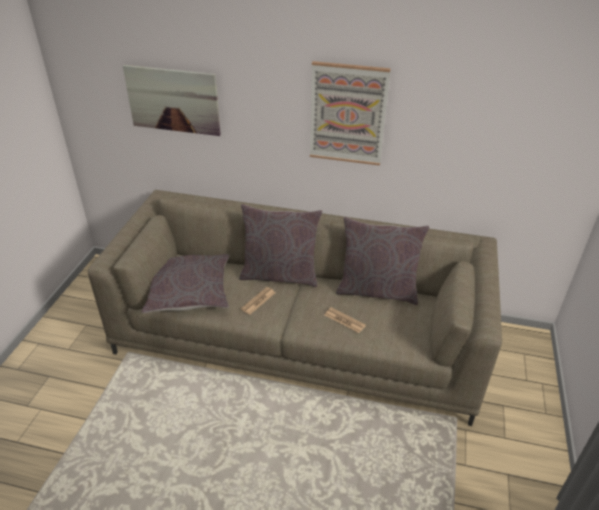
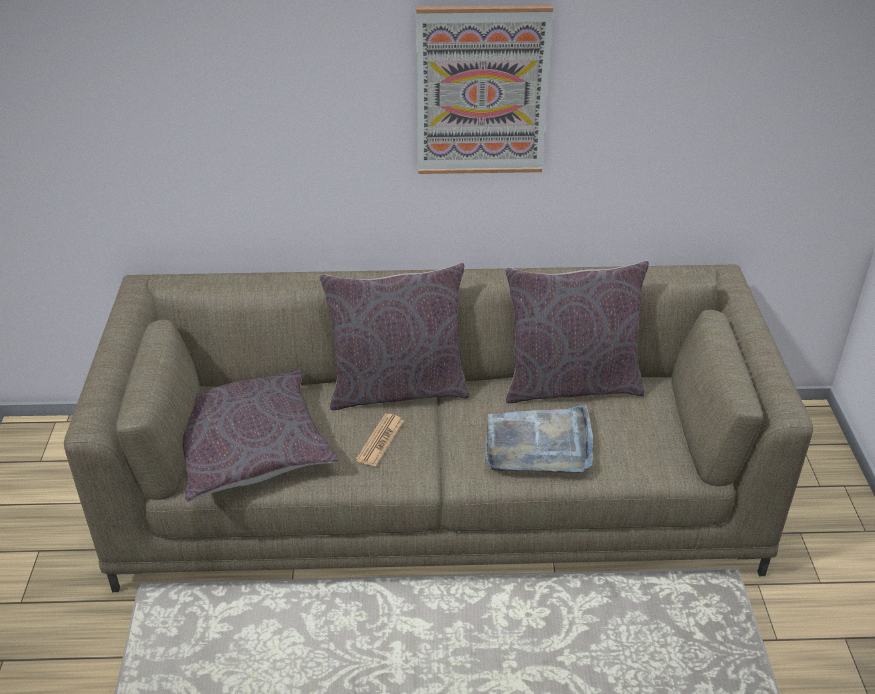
camera: 15 degrees left, 0 degrees up
picture [123,65,221,136] -> none
newspaper [325,307,366,333] -> grey tray [485,405,593,474]

